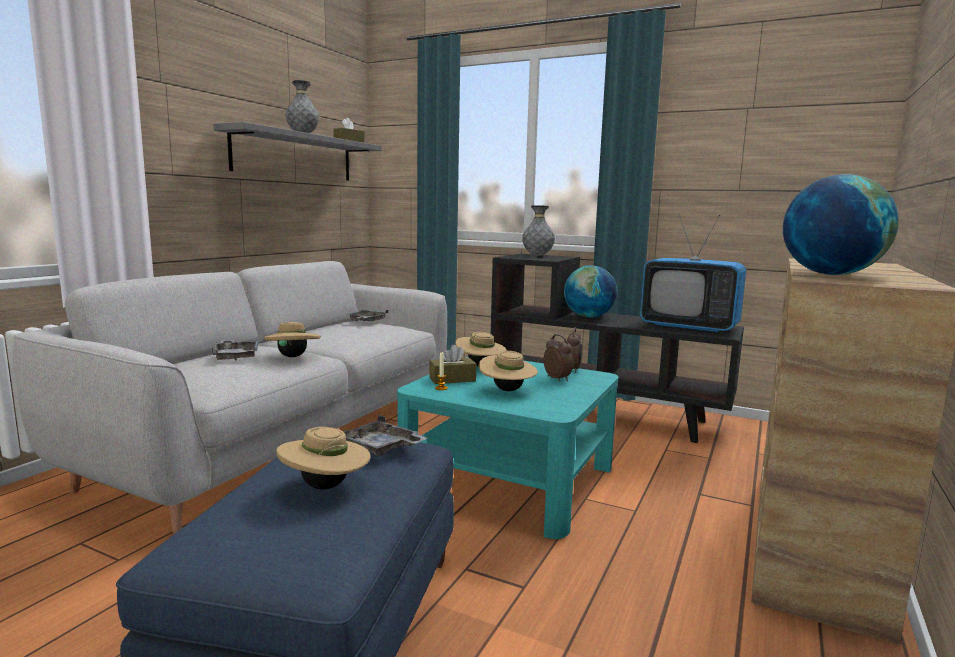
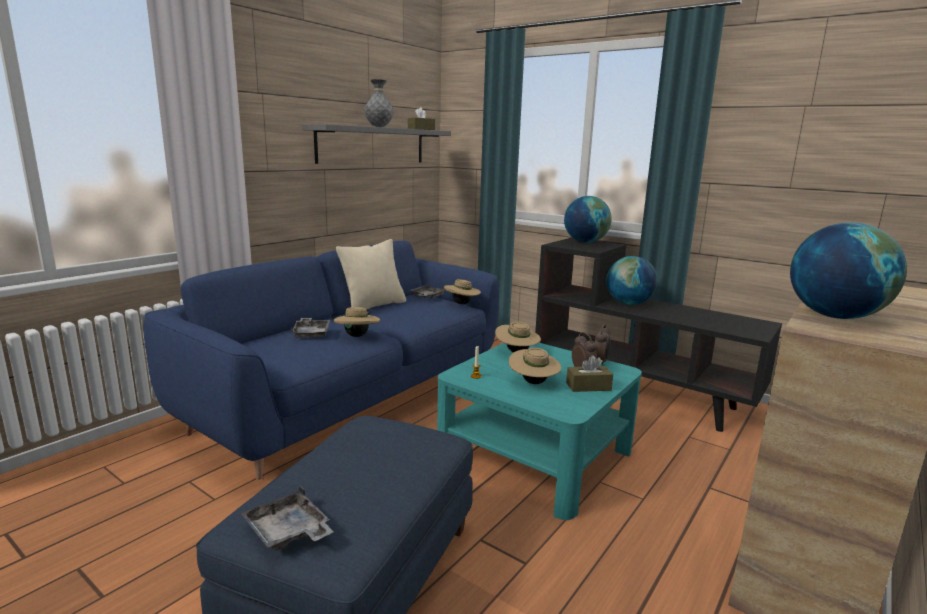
camera: 10 degrees right, 5 degrees up
grey sofa [13,261,447,533] -> blue sofa [143,241,499,480]
beige hat [277,427,371,490] -> beige hat moved to [444,279,481,304]
grey tray [343,415,427,456] -> grey tray moved to [241,485,333,551]
brown tissue box [429,344,476,384] -> brown tissue box moved to [566,355,613,392]
grey vase [522,205,555,256] -> globe [564,196,612,243]
television [640,214,746,333] -> none
none -> beige pillow [336,239,406,310]

